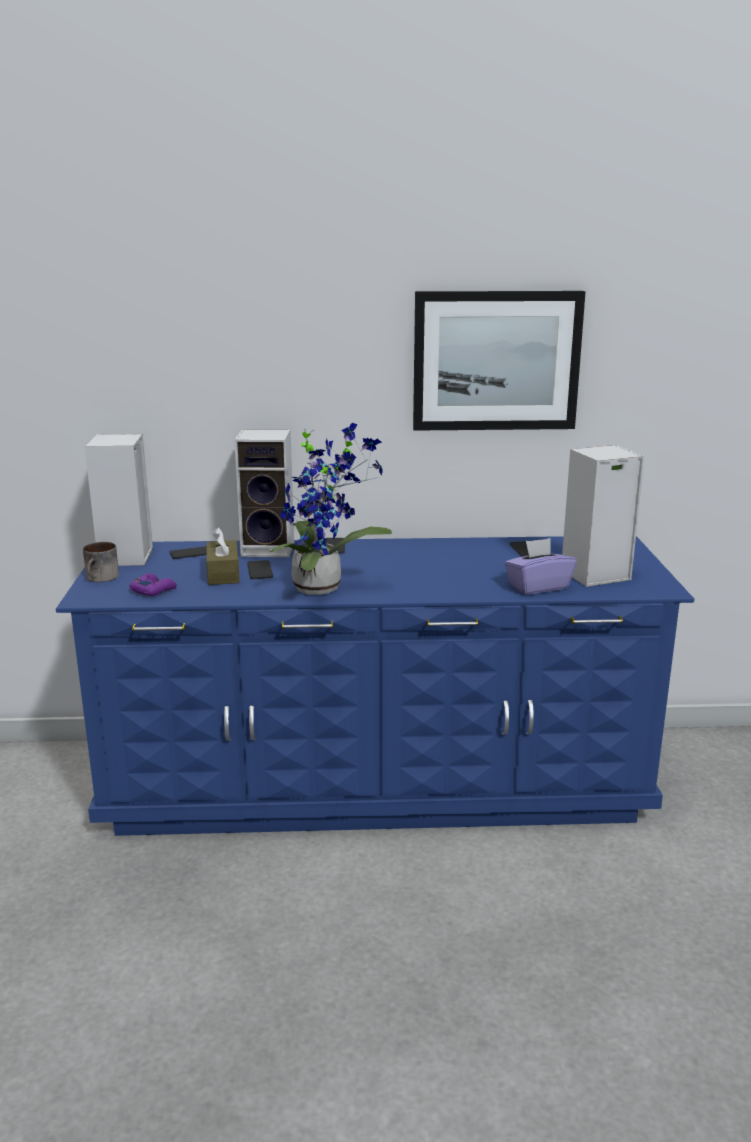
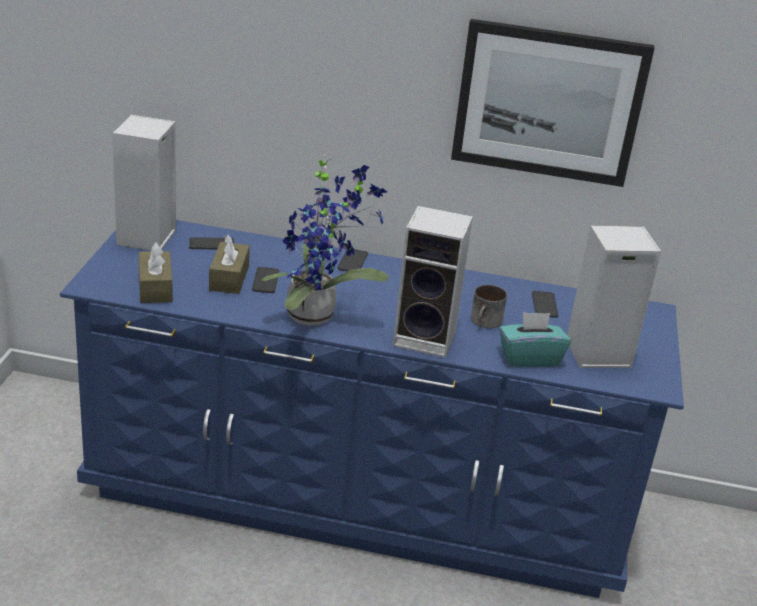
camera: 10 degrees right, 10 degrees up
mug [83,542,119,582] -> mug moved to [471,285,507,328]
purple game controller [129,573,177,596] -> brown tissue box [139,242,173,303]
speaker [234,429,294,557] -> speaker moved to [393,206,473,358]
purple tissue box [504,538,577,595] -> turquoise tissue box [499,312,571,367]

